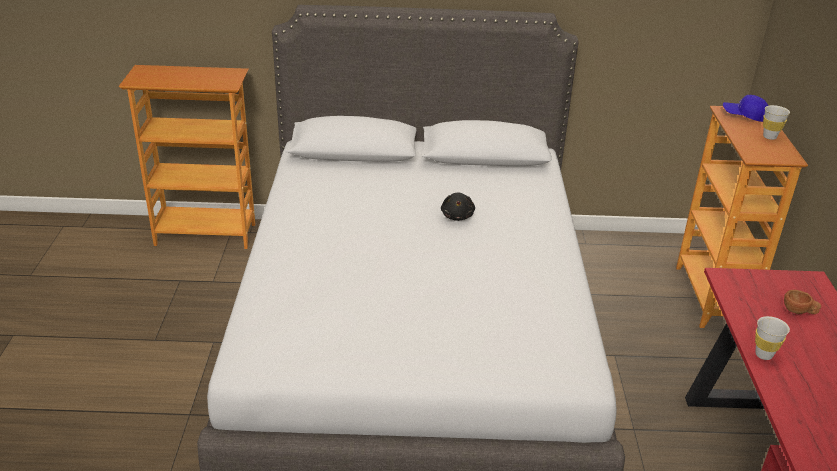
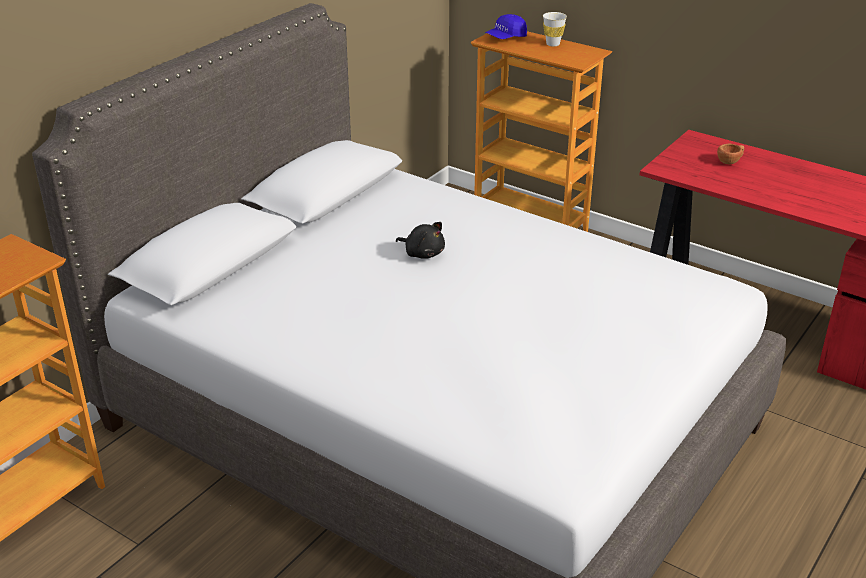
camera: 55 degrees left, 0 degrees up
white cup [755,316,790,360] -> none

